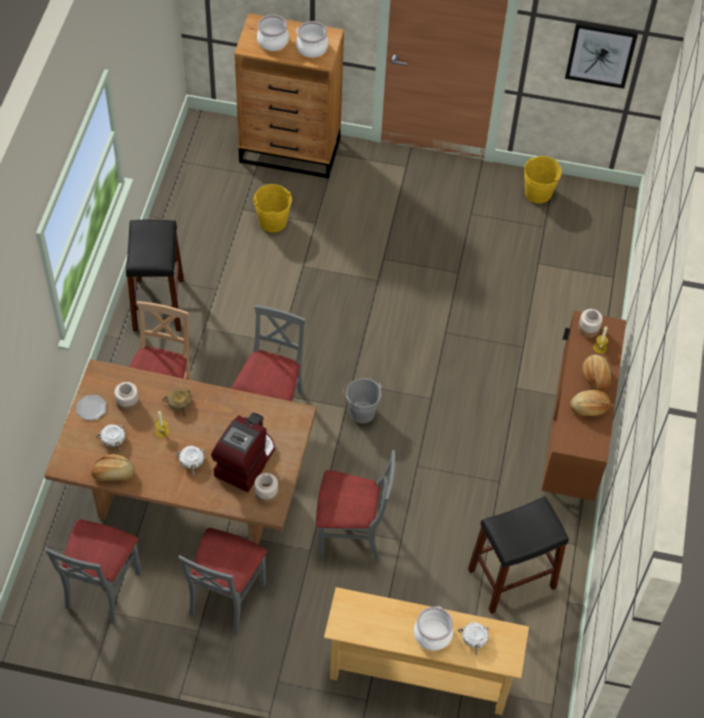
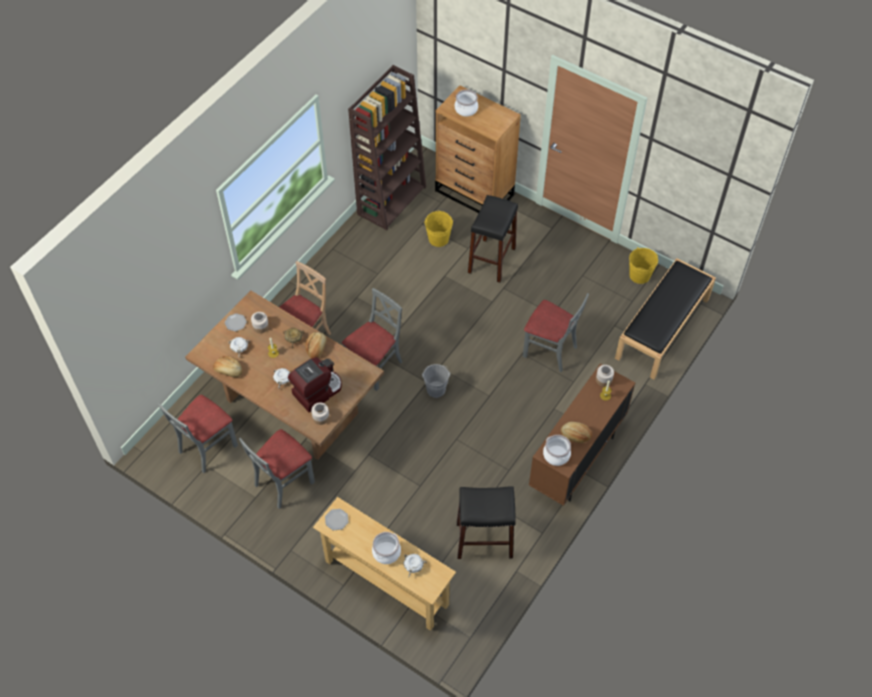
camera: 25 degrees right, 0 degrees up
black stool [126,220,184,331] -> black stool moved to [468,195,518,283]
cooking pot [296,21,328,58] -> cooking pot moved to [543,435,571,466]
grey chair [316,450,395,561] -> grey chair moved to [523,293,589,372]
picture [565,22,638,89] -> none
bread [583,354,611,391] -> bread moved to [305,332,327,358]
none -> plate [325,509,348,530]
none -> brown bookcase [348,65,426,230]
none -> black bench [615,258,716,379]

